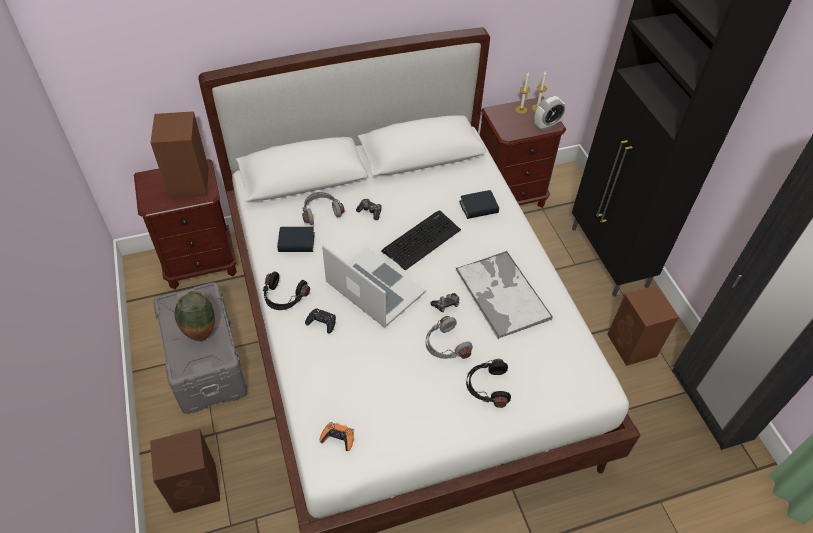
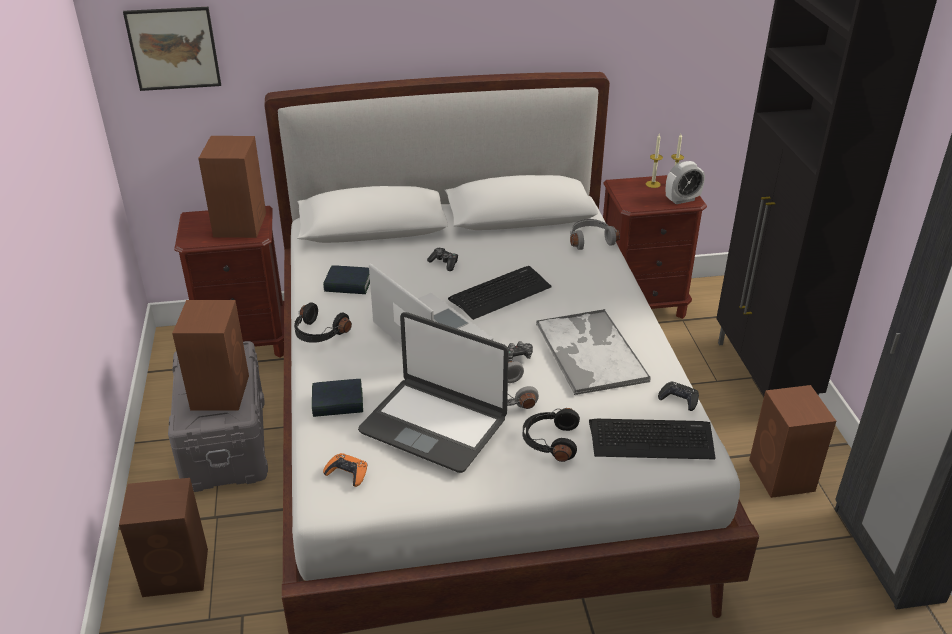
camera: 10 degrees right, 15 degrees down
vase [175,291,215,341] -> brown speaker [172,300,249,410]
grey headphones [302,192,345,225] -> grey headphones moved to [570,219,620,250]
black game controller [305,309,336,333] -> black game controller moved to [658,381,699,411]
book [459,190,499,219] -> book moved to [312,379,363,417]
none -> picture [123,7,221,91]
none -> laptop [358,312,509,473]
none -> keyboard [589,419,716,460]

